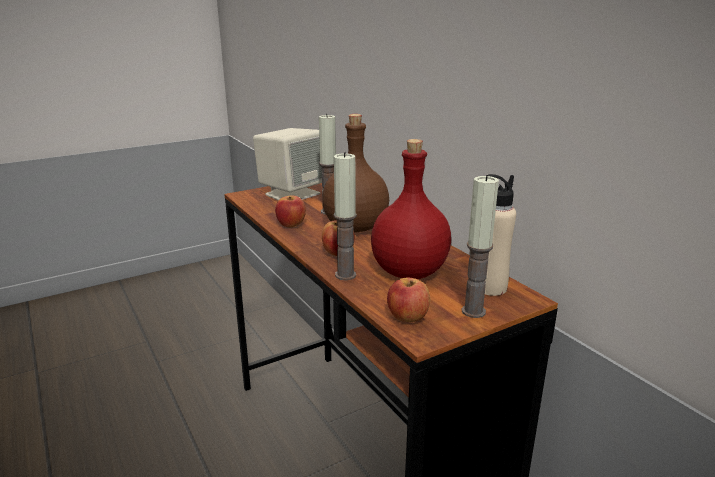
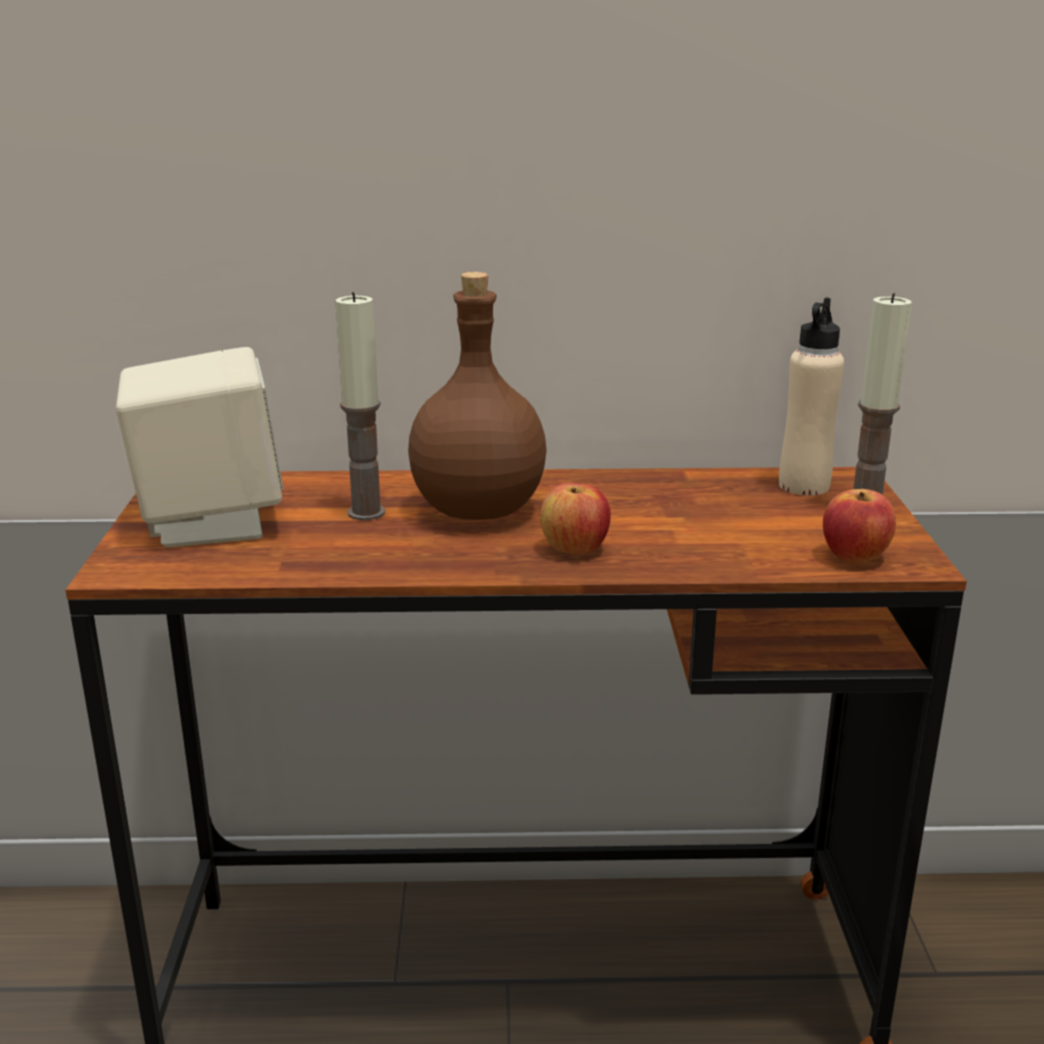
camera: 60 degrees left, 0 degrees up
apple [275,195,306,228] -> none
candle [334,152,357,280] -> none
red bottle [371,139,451,279] -> none

